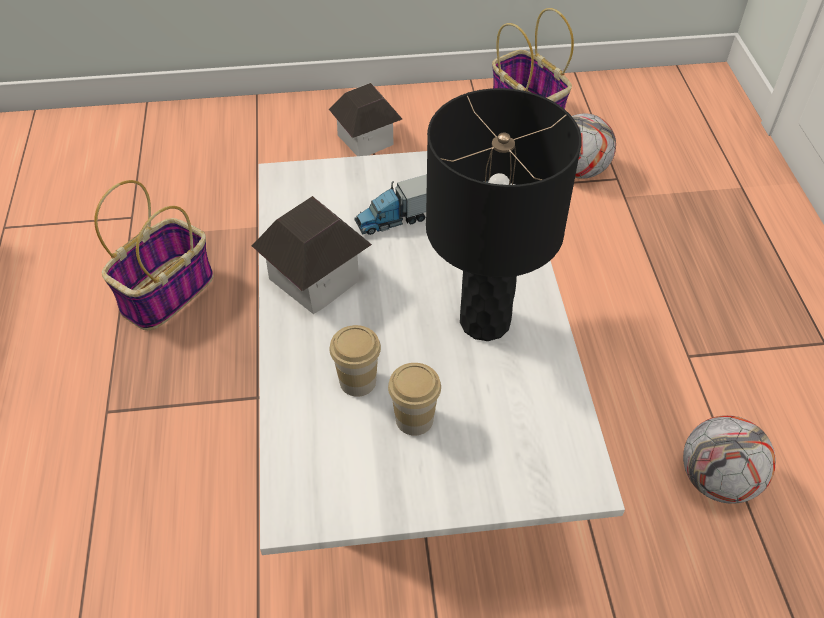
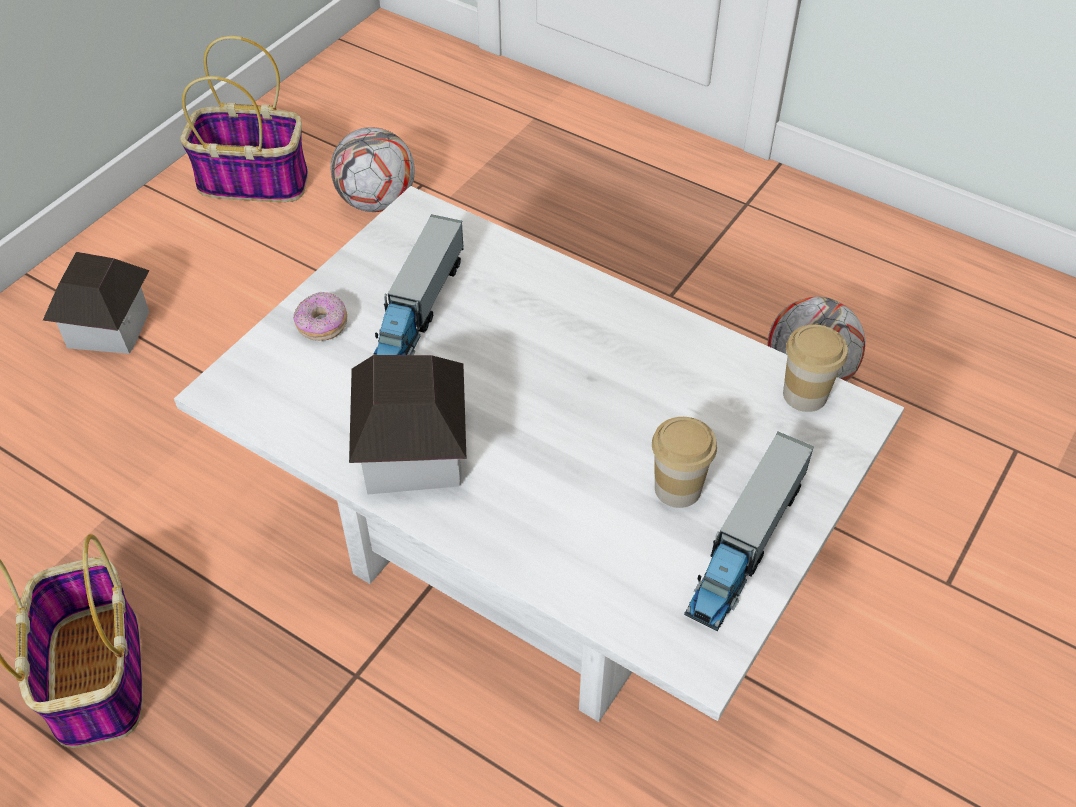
camera: 50 degrees left, 0 degrees up
cup [329,325,381,397] -> cup moved to [783,324,848,412]
black table lamp [426,88,582,341] -> none
none -> donut [293,292,347,341]
none -> toy truck [684,431,814,631]

